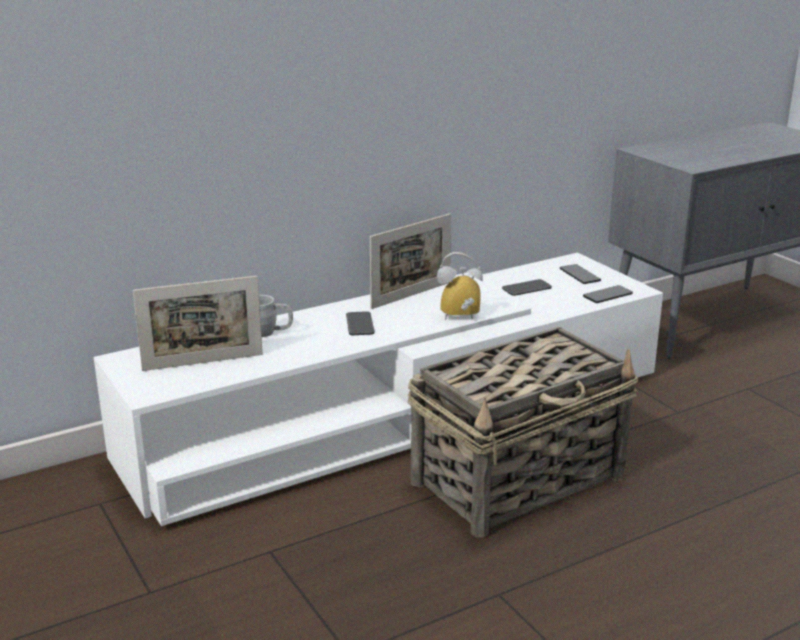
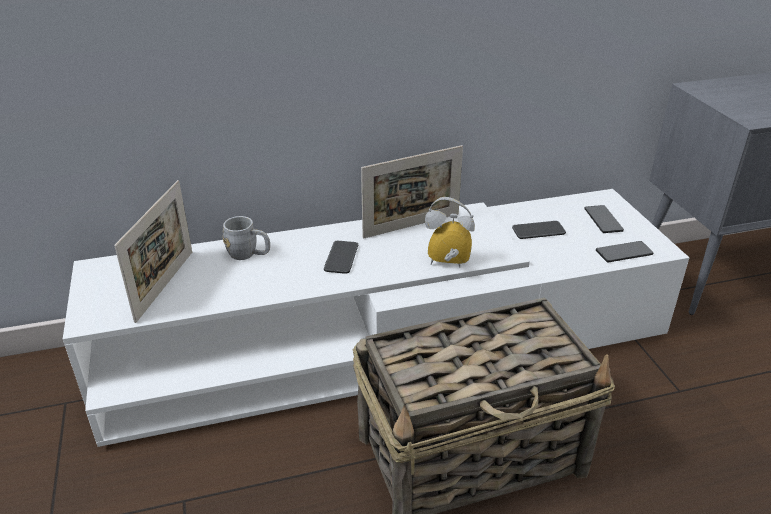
camera: 15 degrees right, 10 degrees up
picture frame [133,276,263,371] -> picture frame turned 75 degrees counterclockwise [114,180,192,323]

